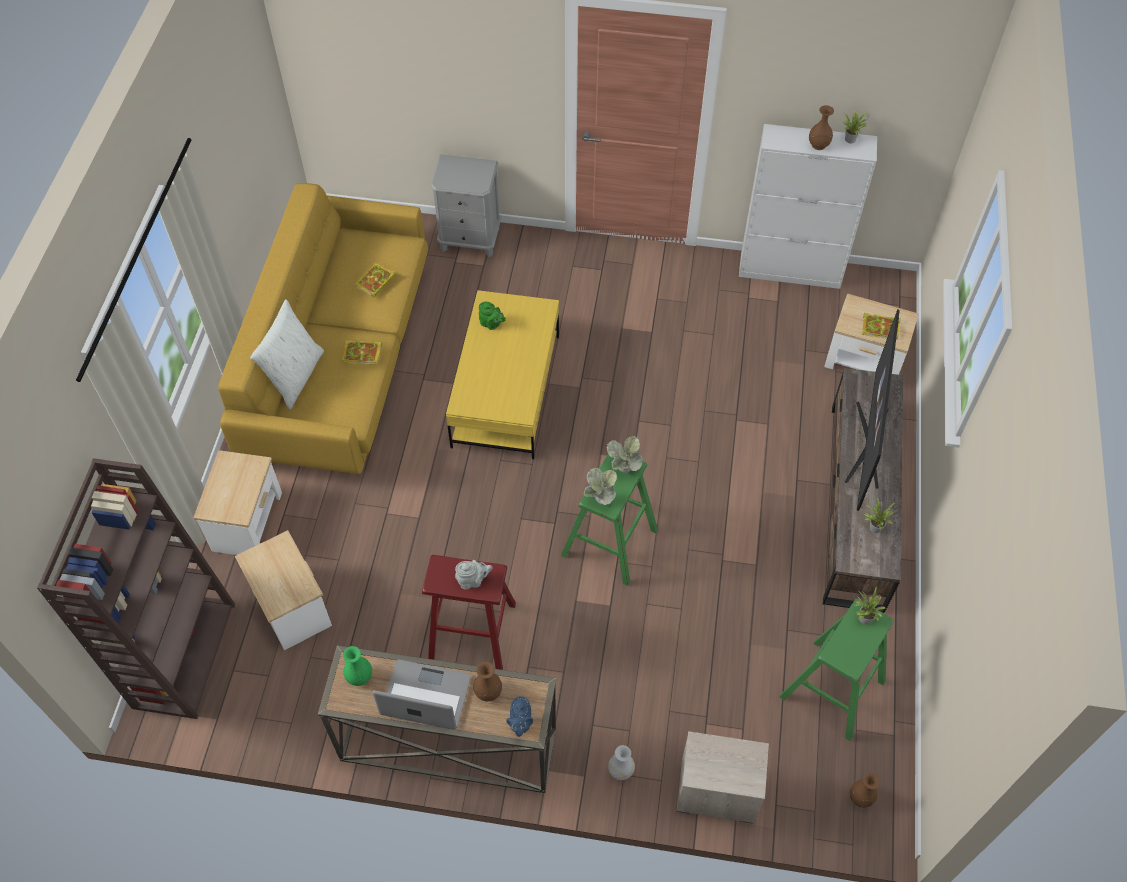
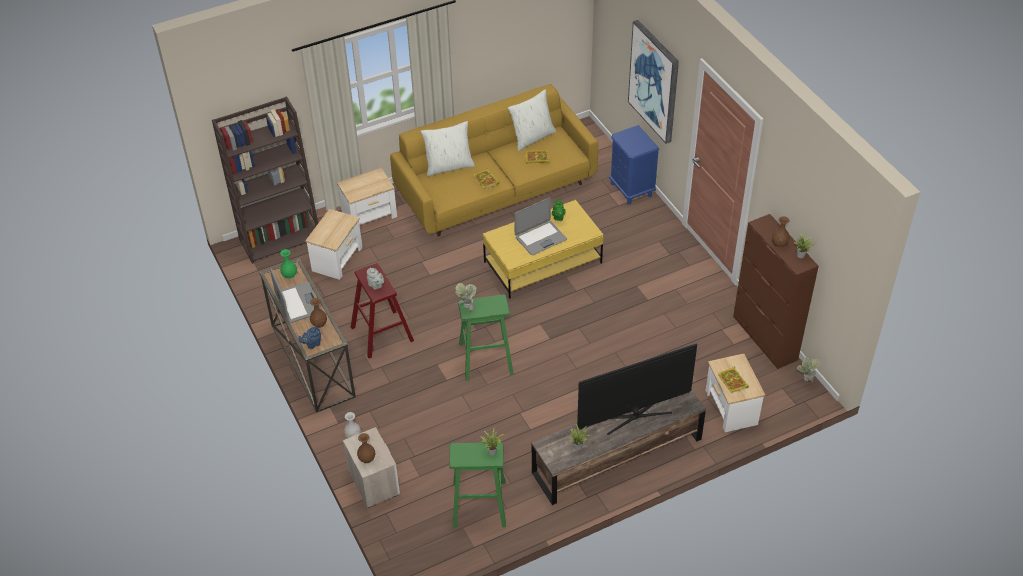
camera: 55 degrees right, 10 degrees down
grey nightstand [430,154,502,257] -> blue nightstand [609,125,659,205]
potted plant [607,436,643,473] -> potted plant moved to [797,357,820,382]
white cabinet [739,124,877,289] -> brown cabinet [733,214,819,369]
brown vase [850,773,880,808] -> brown vase moved to [357,433,375,463]
none -> white pillow [508,89,556,151]
none -> laptop [514,197,567,255]
none -> picture [628,20,679,144]

